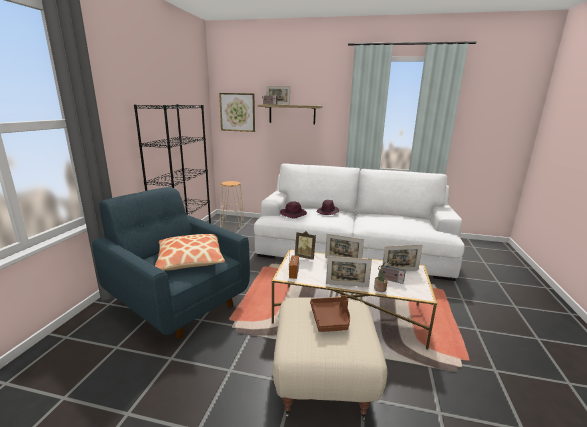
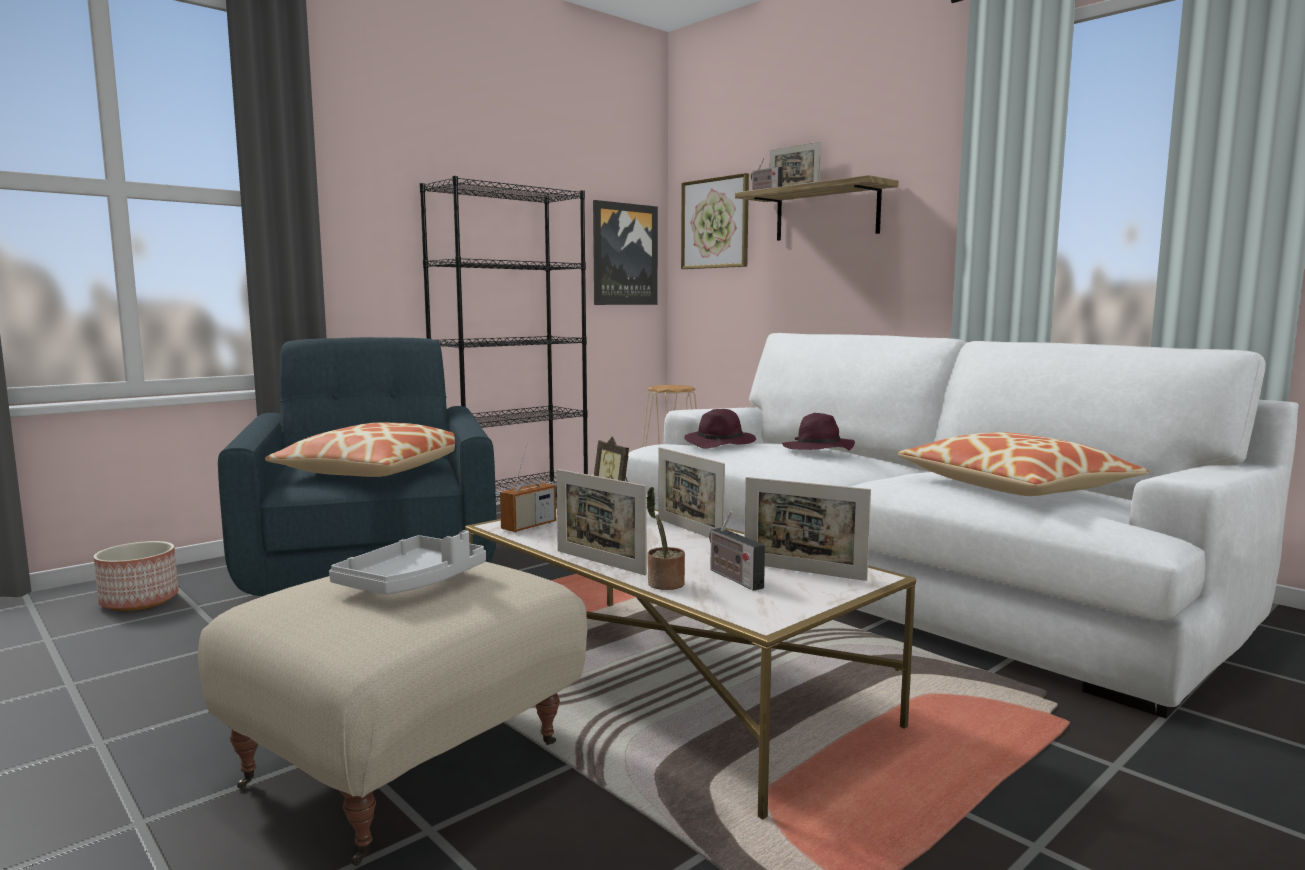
camera: 35 degrees right, 10 degrees down
brown tray [310,295,350,332] -> grey tray [329,530,486,594]
none -> planter [94,541,178,611]
none -> picture [593,200,658,305]
none -> pillow [897,432,1149,496]

